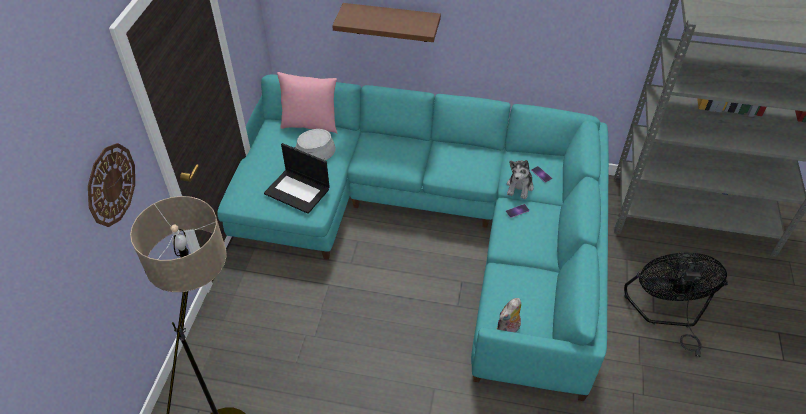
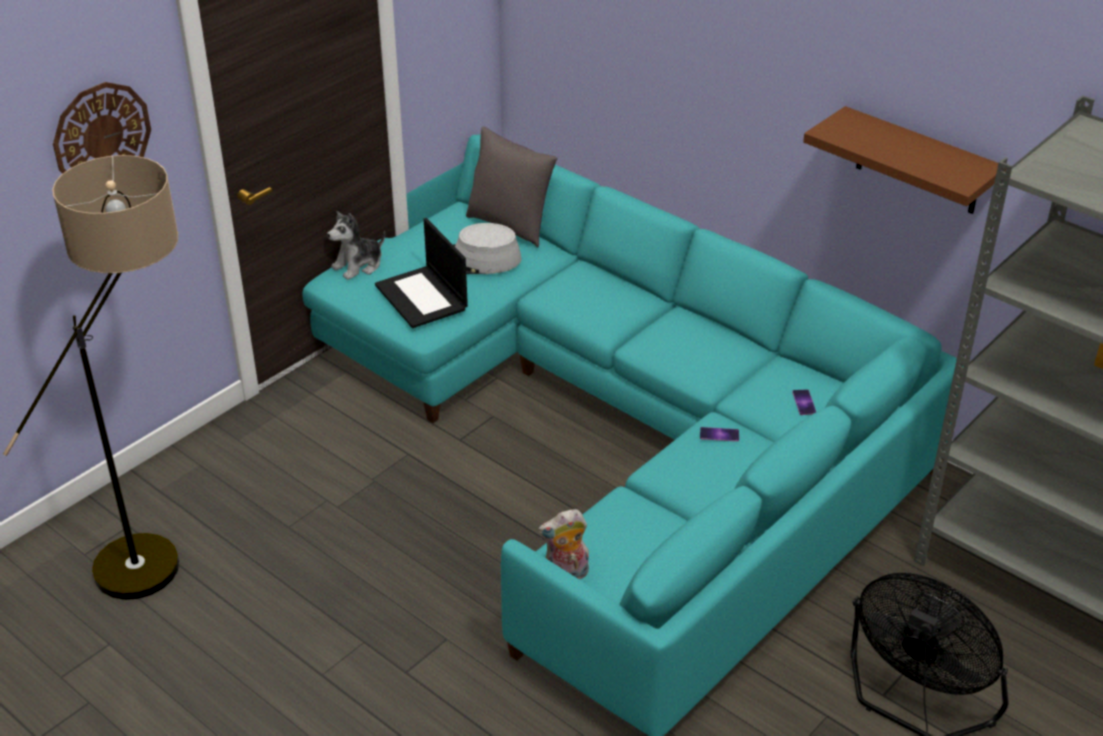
camera: 30 degrees right, 10 degrees down
pink pillow [277,72,337,134] -> grey pillow [466,126,558,248]
brown shelf [332,3,441,42] -> brown shelf moved to [803,106,1006,214]
plush toy [507,160,534,199] -> plush toy moved to [327,211,385,280]

